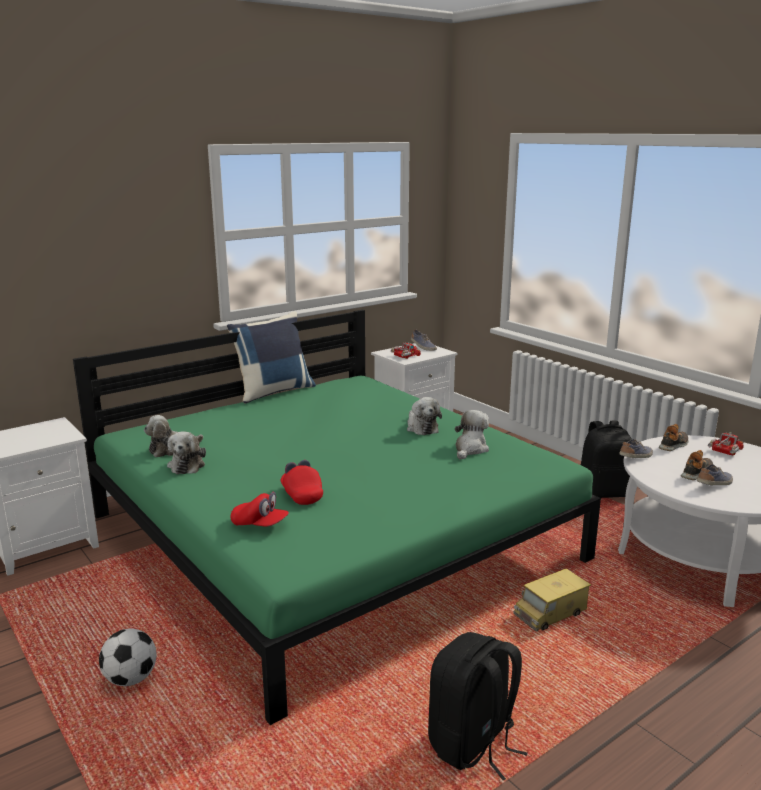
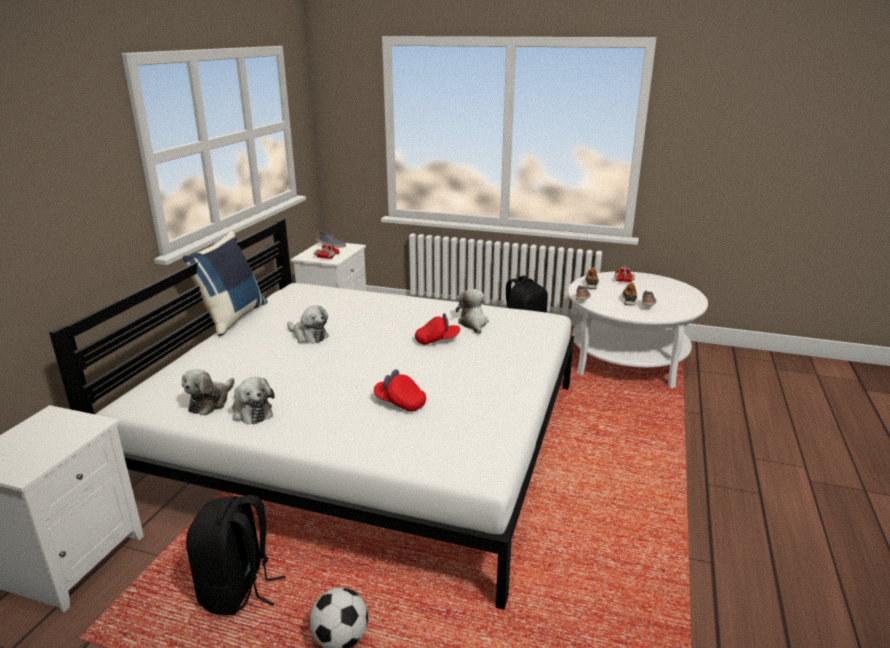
camera: 35 degrees left, 5 degrees up
green bed [73,310,601,725] -> white bed [49,219,574,610]
red cap [231,492,289,527] -> red cap moved to [415,313,460,345]
plush toy [407,397,442,435] -> plush toy moved to [287,305,329,344]
black backpack [428,632,528,780] -> black backpack moved to [186,495,285,615]
toy truck [513,568,591,632] -> none

